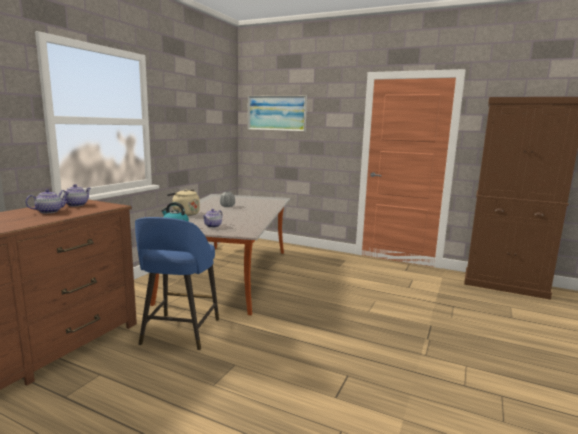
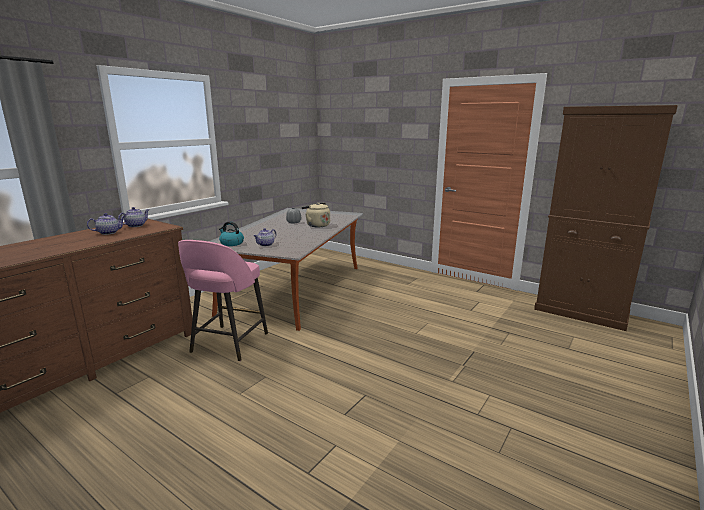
camera: 10 degrees right, 5 degrees up
blue stool [135,217,219,350] -> pink stool [178,240,268,361]
beige kettle [167,189,200,216] -> beige kettle moved to [301,203,330,227]
picture [247,95,307,132] -> none

